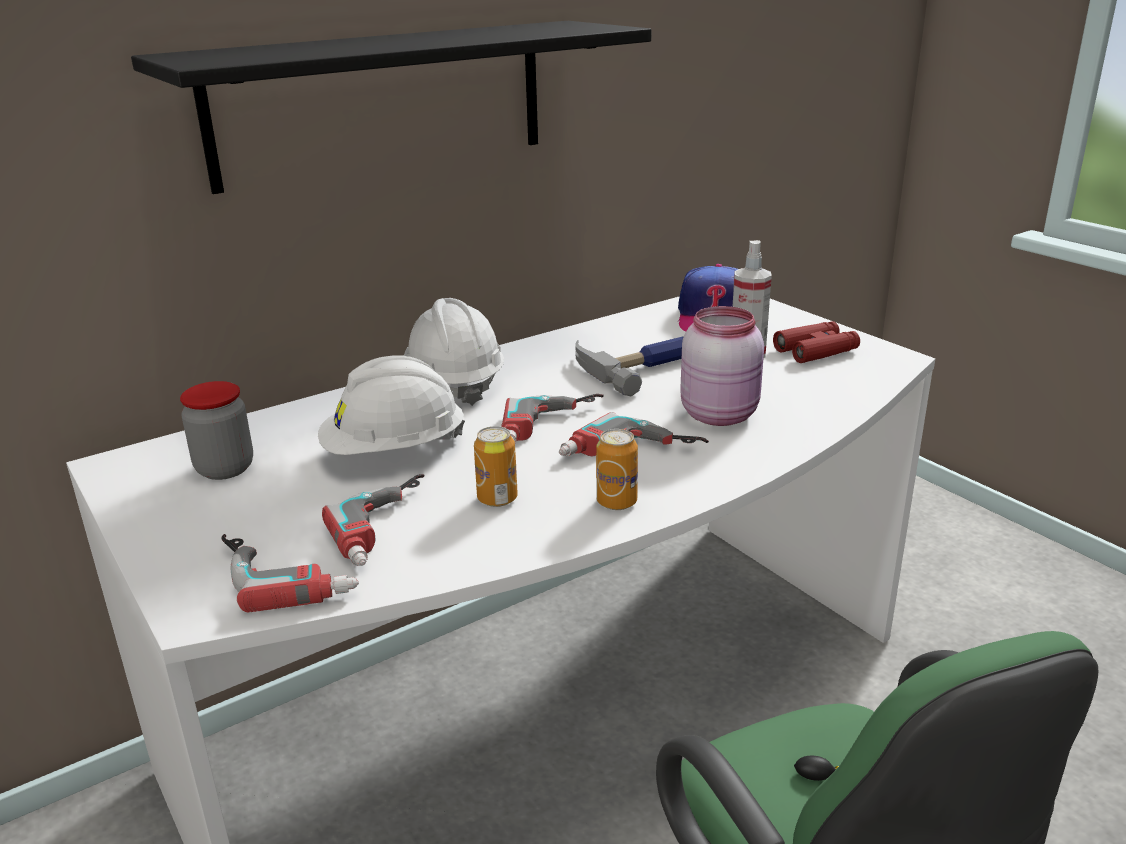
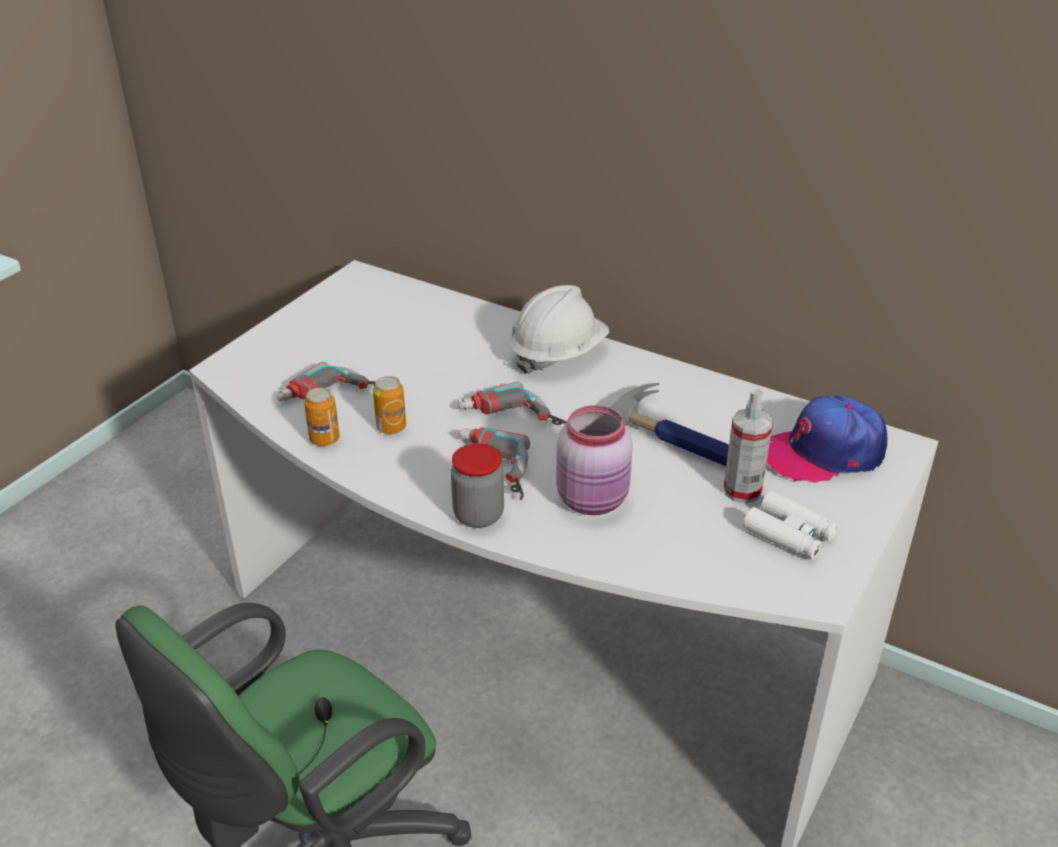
camera: 65 degrees right, 10 degrees up
black shelf [131,21,652,194] -> none
jar [180,381,253,480] -> jar moved to [451,443,504,528]
power drill [221,534,359,612] -> none
white hard hat [318,355,465,455] -> none
can [596,429,638,510] -> can moved to [304,387,340,446]
red binoculars [773,321,860,363] -> white binoculars [743,490,838,560]

